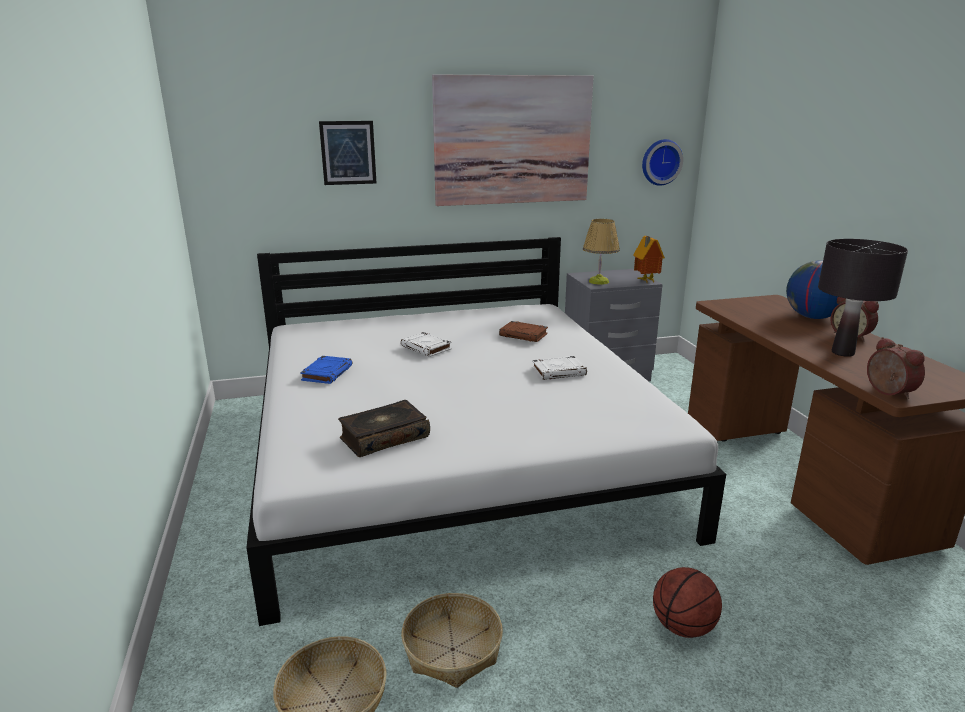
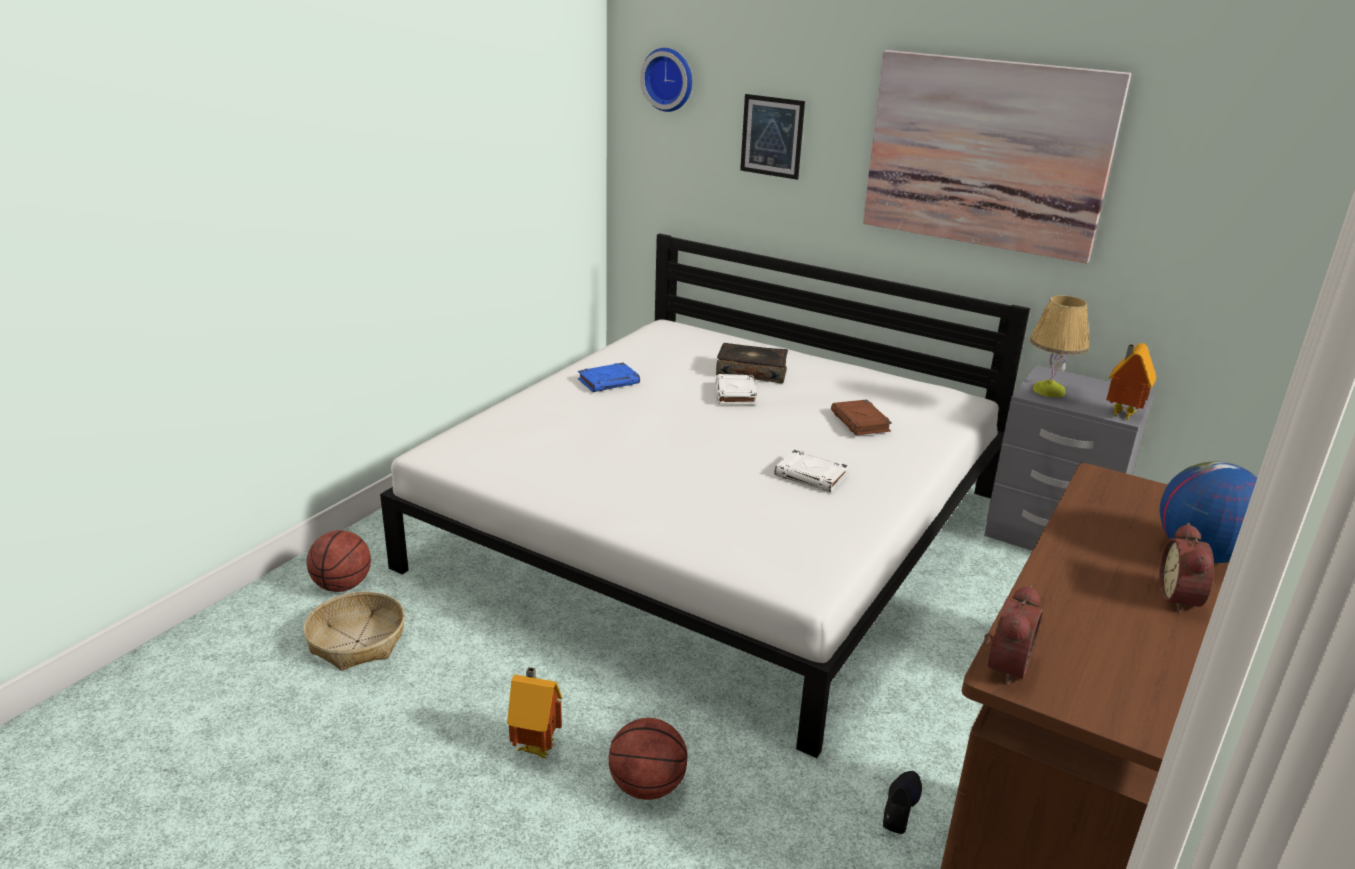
camera: 45 degrees right, 5 degrees up
book [338,400,430,457] -> book moved to [716,343,788,384]
basket [401,593,503,688] -> none
wall clock [642,139,683,186] -> wall clock moved to [640,48,692,112]
black table lamp [818,239,908,357] -> none
none -> basketball [307,530,371,592]
none -> toy house [507,667,562,758]
none -> black shoe [883,771,922,834]

